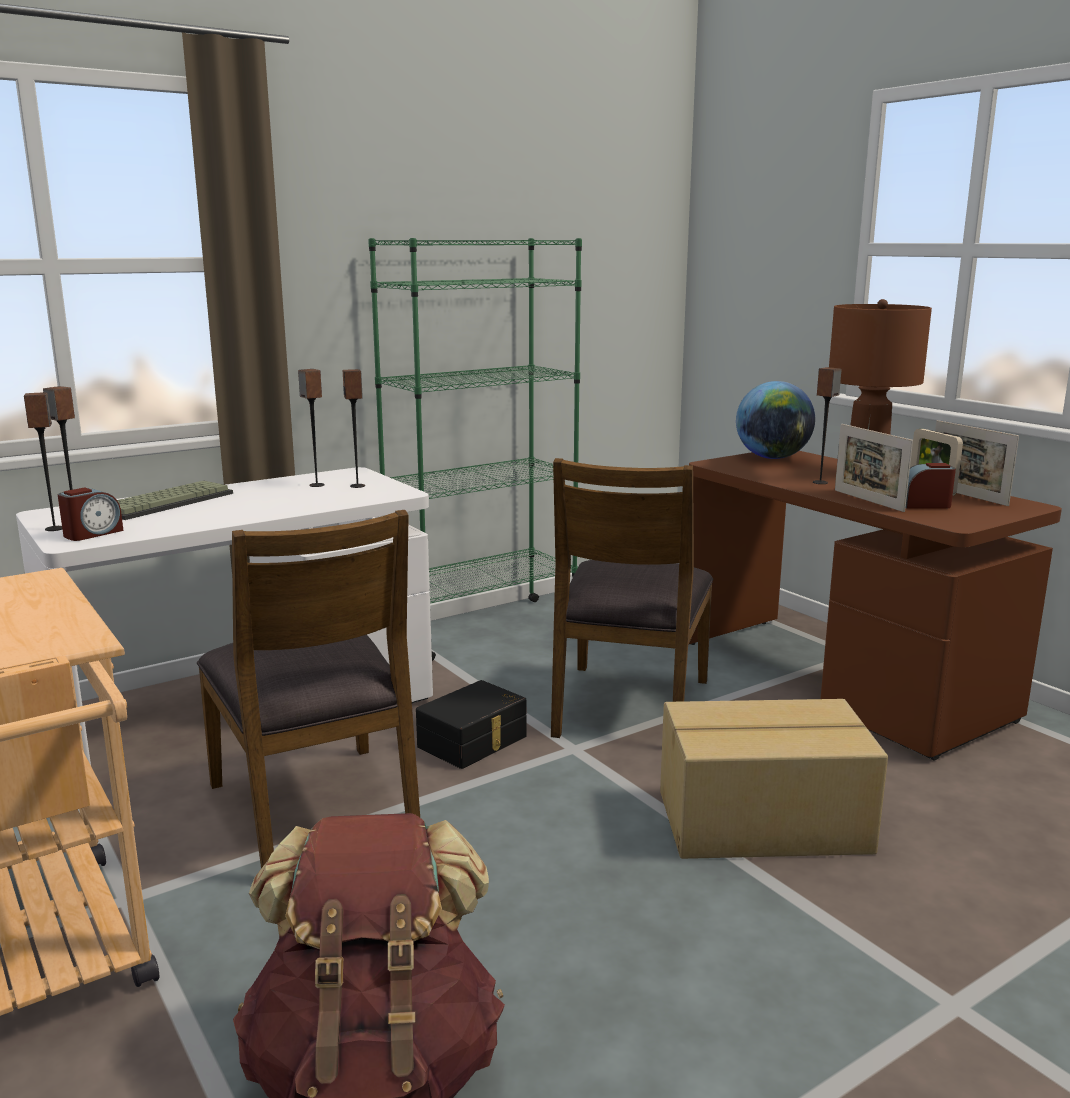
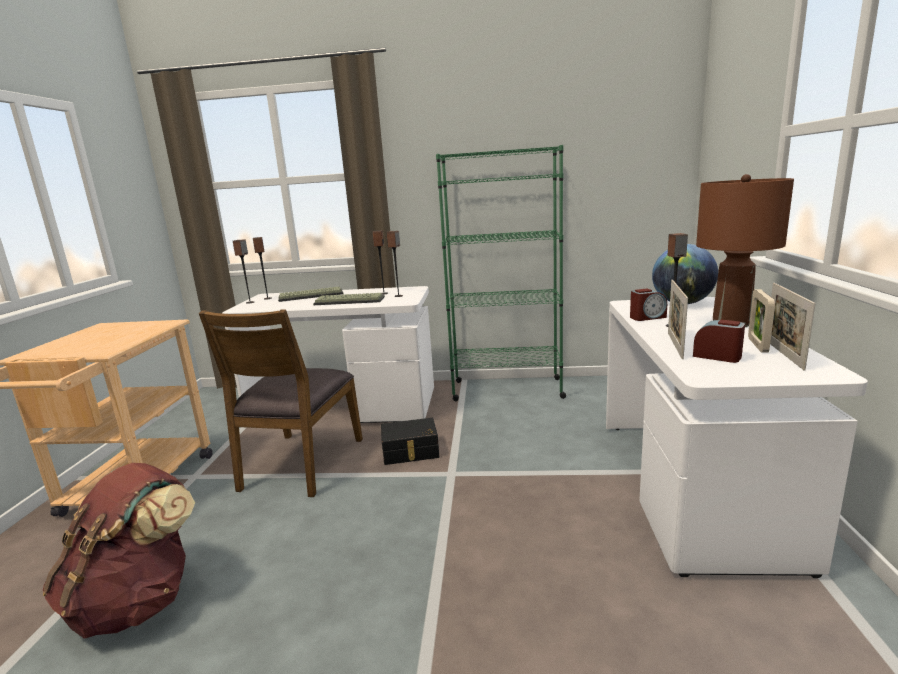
camera: 40 degrees right, 0 degrees up
alarm clock [58,487,123,541] -> alarm clock moved to [630,289,667,321]
brown chair [551,458,714,738] -> none
cardboard box [660,699,888,859] -> none
brown desk [689,451,1062,761] -> white desk [606,297,868,578]
none -> keyboard [313,293,385,305]

